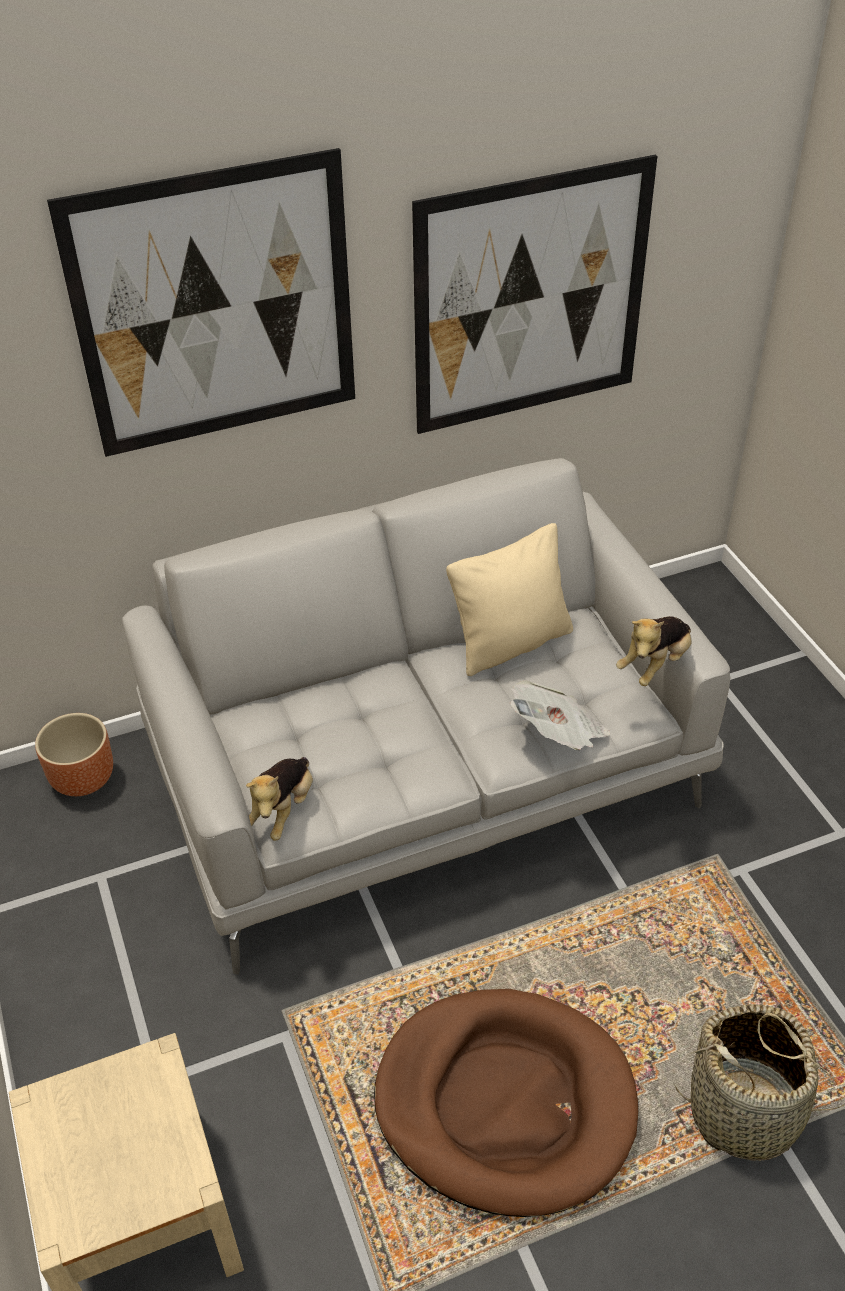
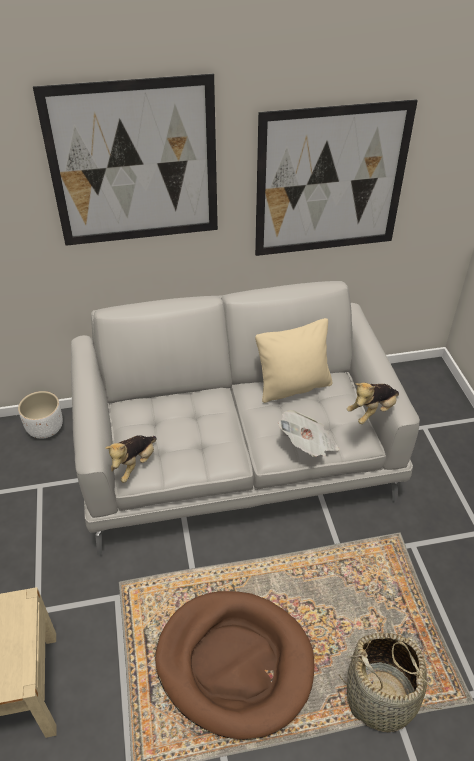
camera: 10 degrees right, 0 degrees up
brown planter [35,713,113,796] -> white planter [18,391,63,439]

